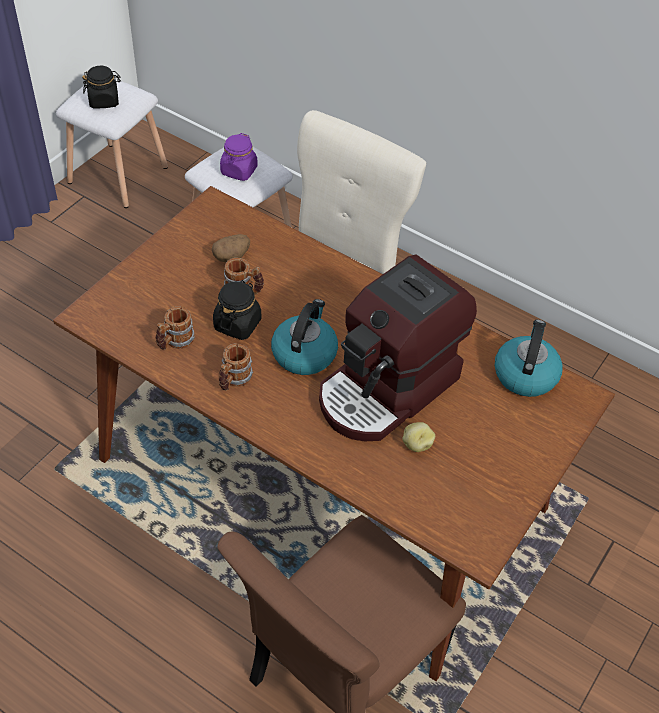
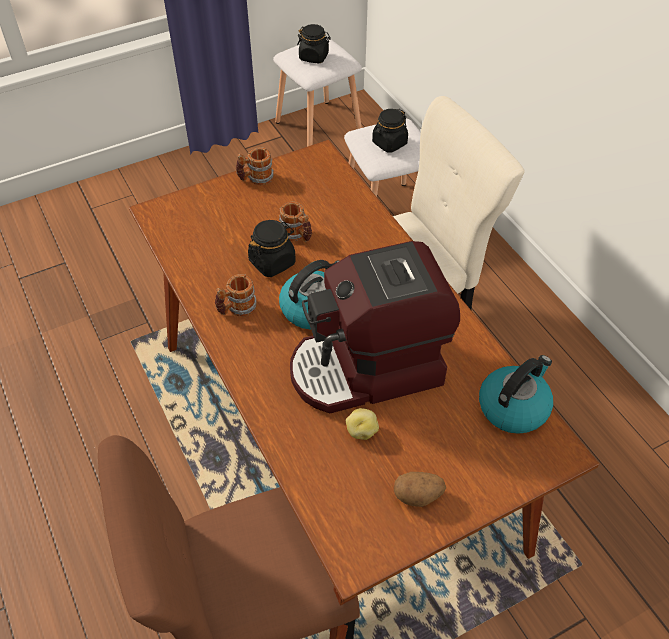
camera: 30 degrees right, 0 degrees up
mug [156,306,195,350] -> mug moved to [236,147,274,185]
potato [212,234,250,262] -> potato moved to [394,472,446,507]
purple jar [220,133,258,181] -> black jar [372,109,408,153]

